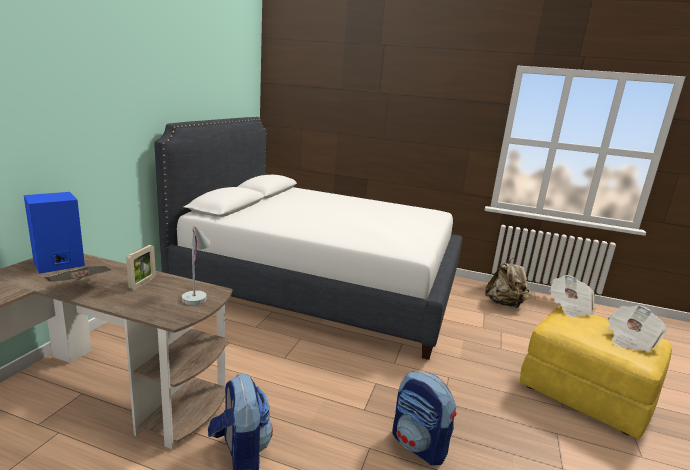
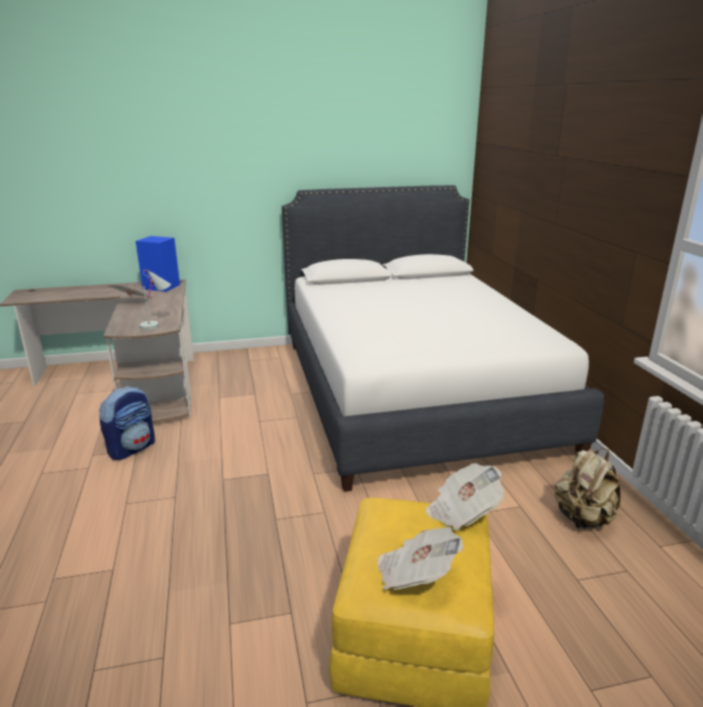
camera: 60 degrees right, 5 degrees up
picture frame [126,245,156,290] -> none
backpack [392,371,457,465] -> none

